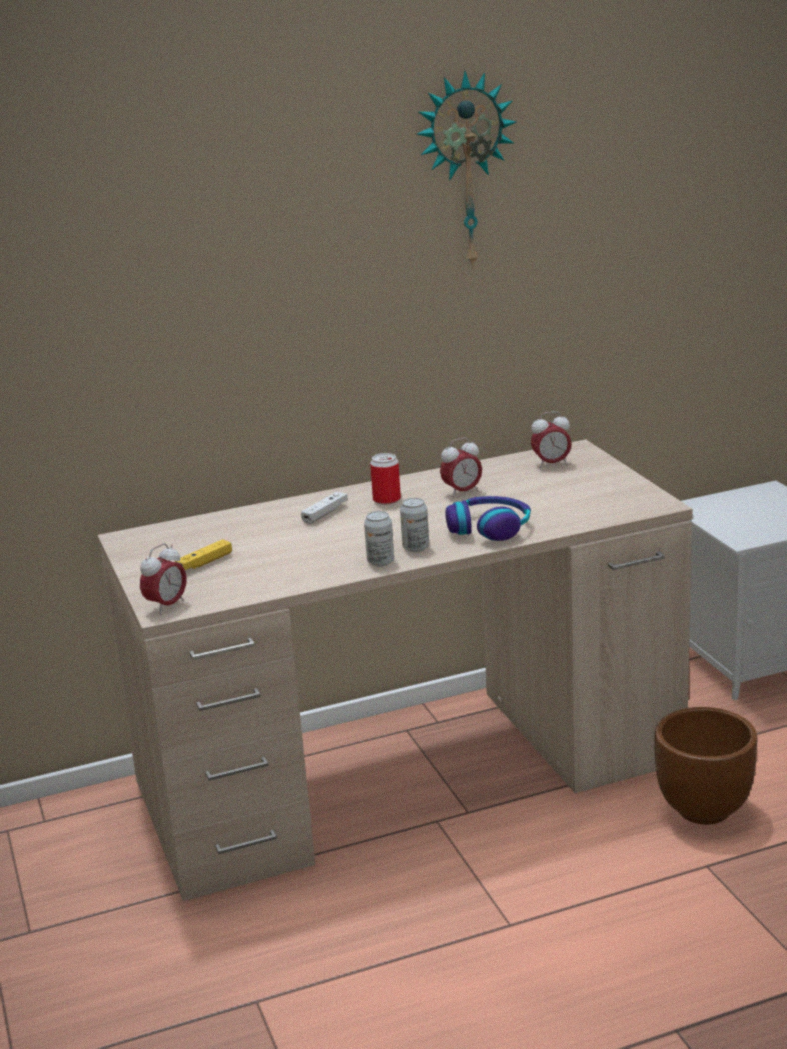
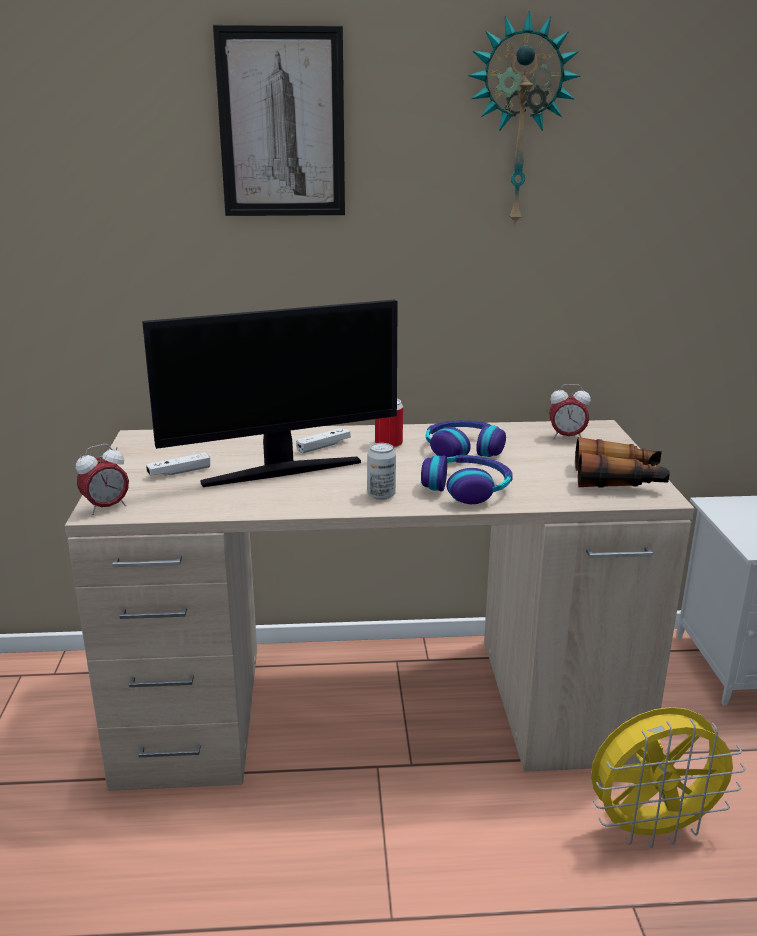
camera: 15 degrees right, 0 degrees up
yellow game controller [175,539,232,570] -> white game controller [146,453,210,476]
can [364,511,394,566] -> none
alarm clock [440,437,482,498] -> headphones [426,420,506,457]
brown planter [655,707,757,825] -> yellow fan [591,707,745,848]
none -> monitor [142,299,398,487]
none -> picture [213,25,345,216]
none -> binoculars [575,437,670,488]

